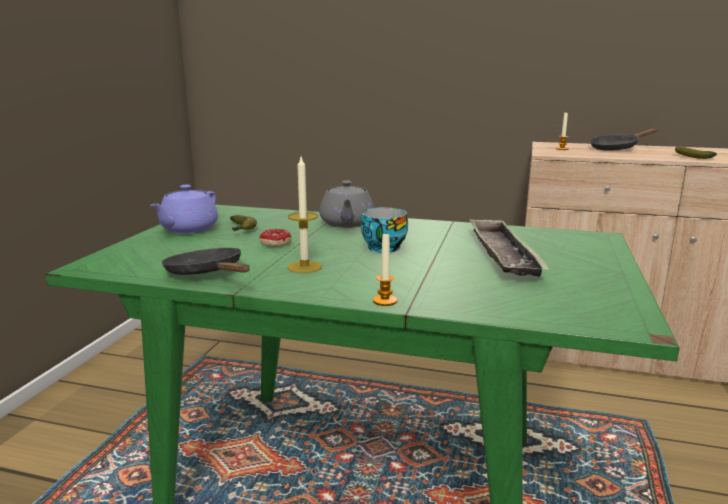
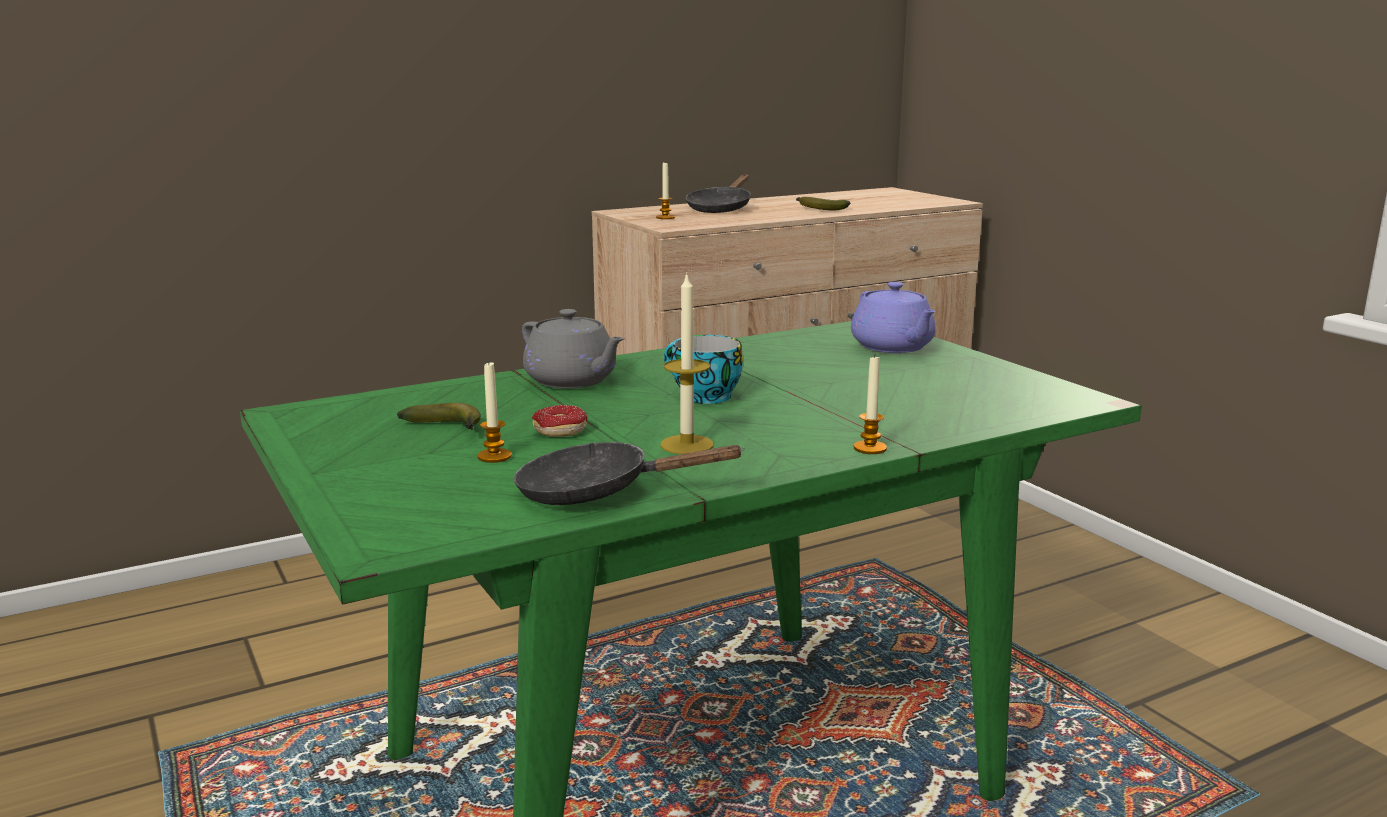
camera: 45 degrees left, 0 degrees up
purple teapot [150,185,218,234] -> purple teapot moved to [851,282,936,353]
tray [469,218,550,277] -> none
none -> candle [477,362,512,463]

